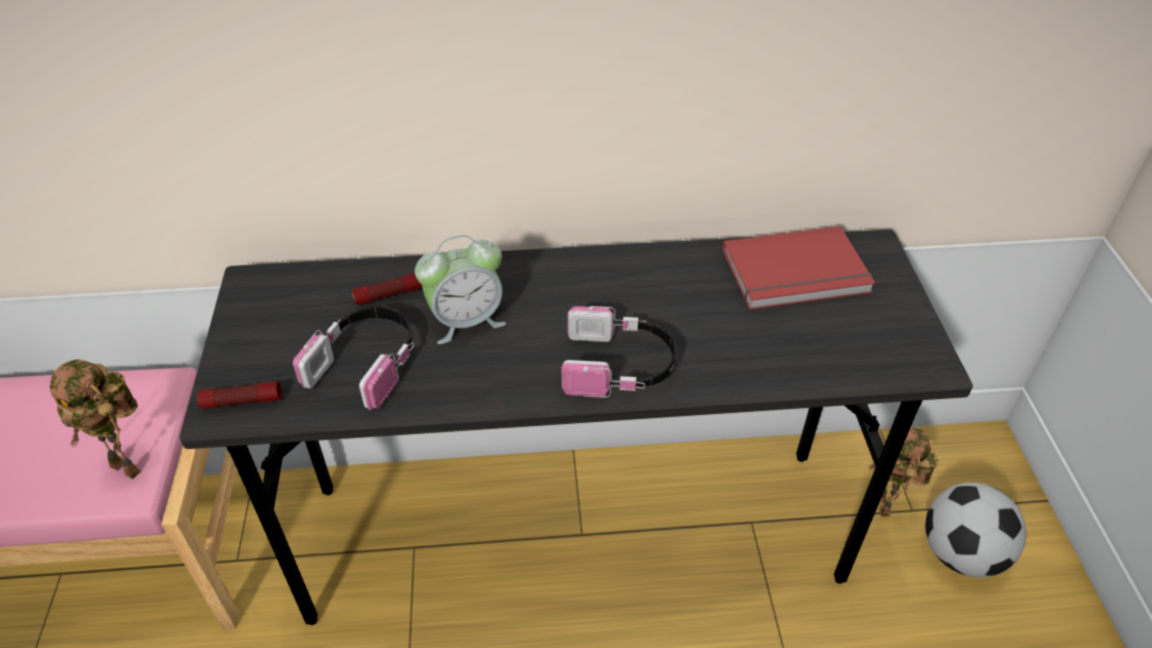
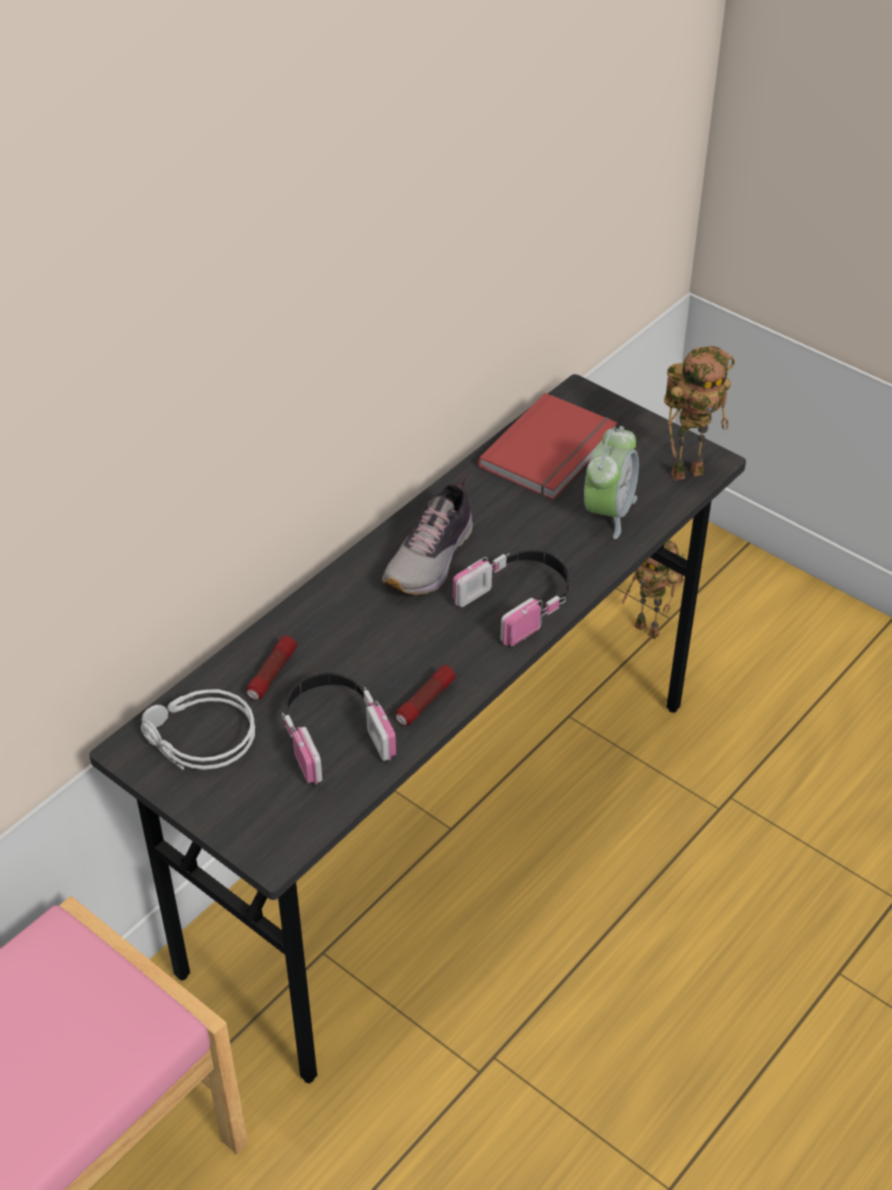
camera: 45 degrees left, 0 degrees up
toy robot [50,359,141,479] -> toy robot moved to [664,346,735,480]
flashlight [197,381,282,409] -> flashlight moved to [396,665,456,725]
alarm clock [415,235,506,344] -> alarm clock moved to [584,426,639,539]
football [925,482,1026,578] -> none
none -> grey headphones [141,689,255,770]
none -> shoe [382,472,473,595]

